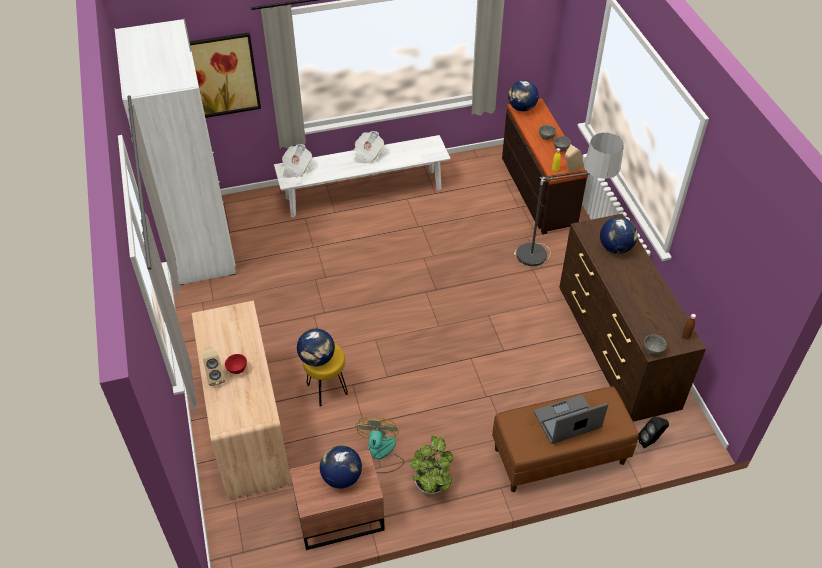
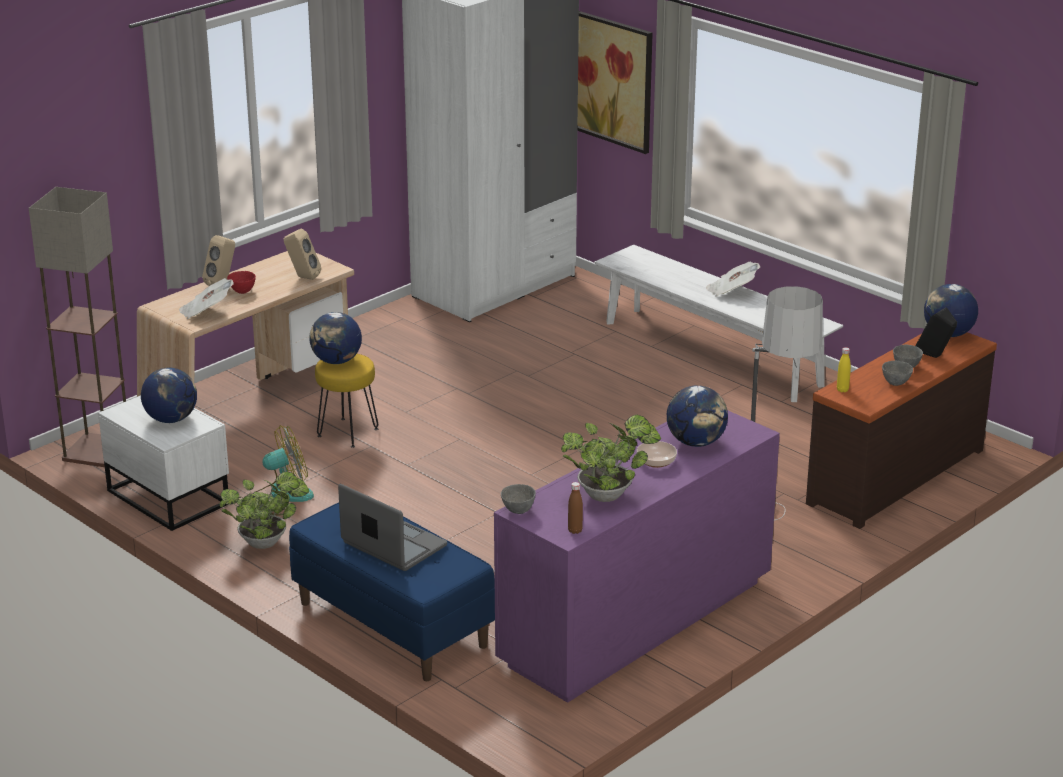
camera: 60 degrees right, 20 degrees down
newspaper [282,144,312,178] -> newspaper moved to [179,278,234,319]
brown nightstand [290,450,385,550] -> white nightstand [98,395,229,531]
brown bench [492,386,639,492] -> blue bench [289,502,495,681]
brown dresser [559,214,706,422] -> purple dresser [494,410,780,703]
beige speaker [565,145,584,172] -> beige speaker moved to [284,229,321,280]
black speaker [638,417,669,448] -> black speaker moved to [916,307,957,358]
none -> floor lamp [29,187,126,467]
none -> potted plant [561,415,661,502]
none -> bowl [637,441,677,468]

